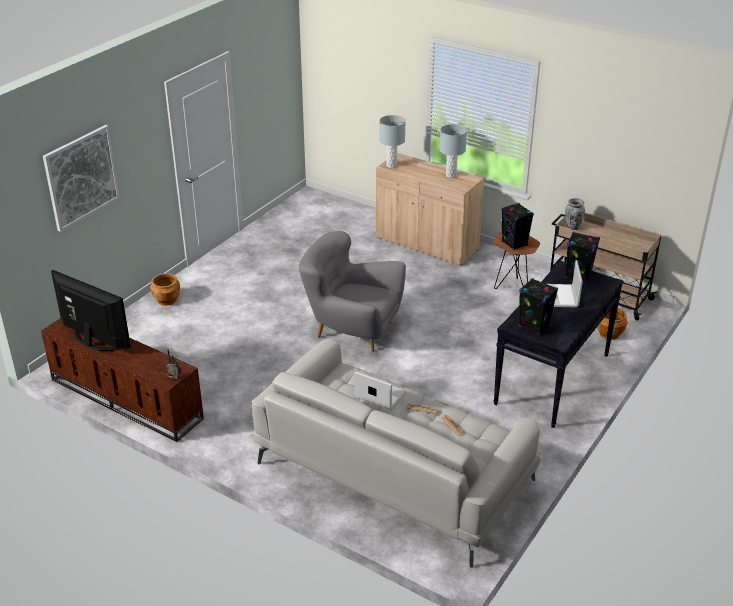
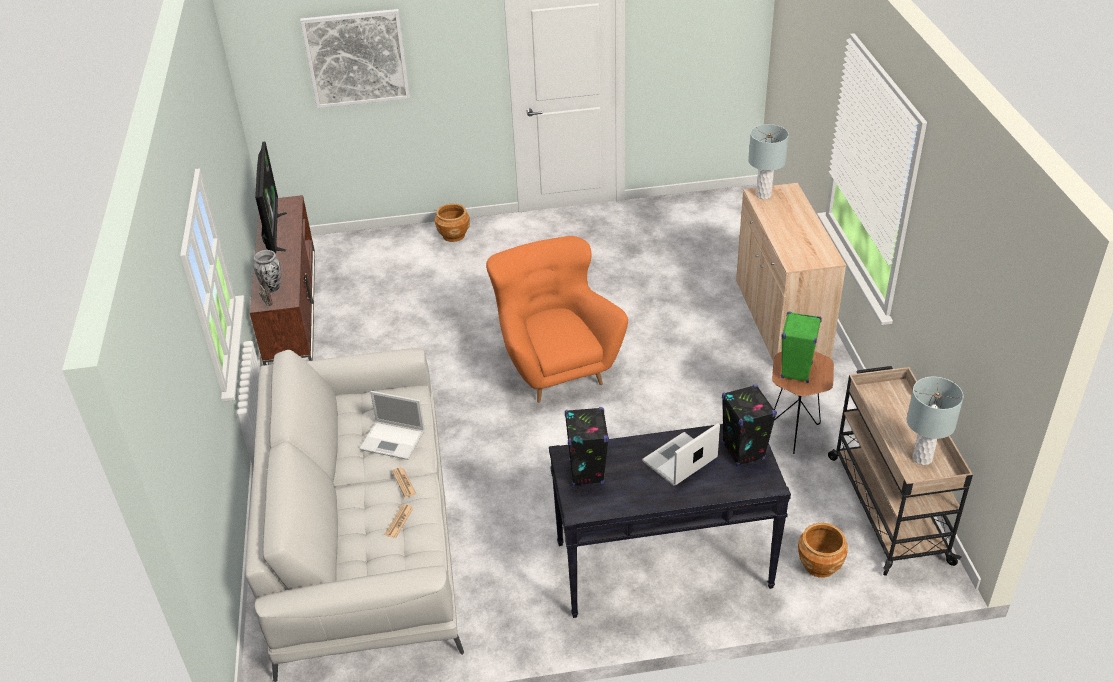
camera: 50 degrees right, 5 degrees up
grey armchair [299,231,406,352] -> orange armchair [486,236,628,403]
laptop [354,371,406,410] -> laptop turned 120 degrees clockwise [359,391,425,460]
grey table lamp [439,124,467,178] -> grey table lamp moved to [907,377,963,465]
black speaker [501,203,534,250] -> green speaker [781,312,822,383]
vase [565,198,585,230] -> vase moved to [254,250,281,293]

